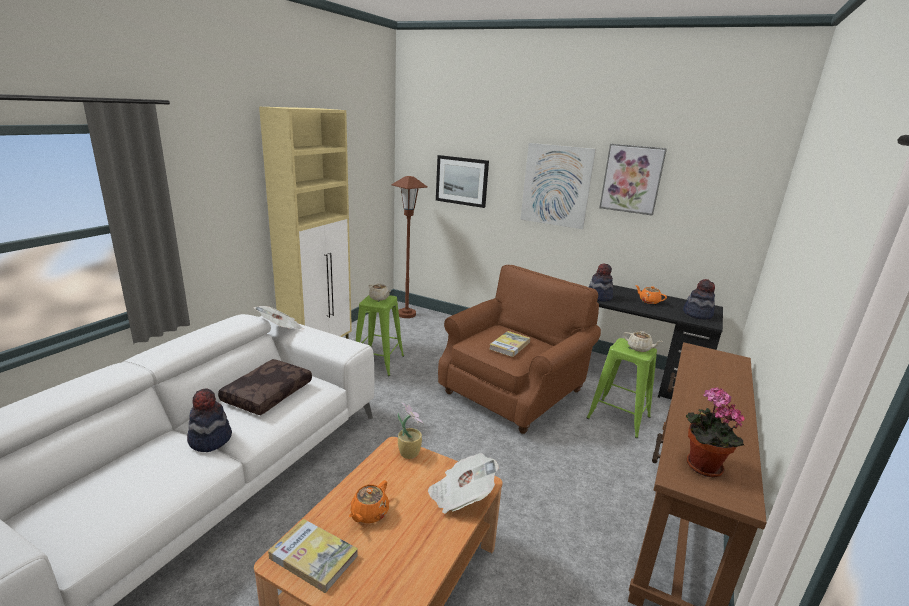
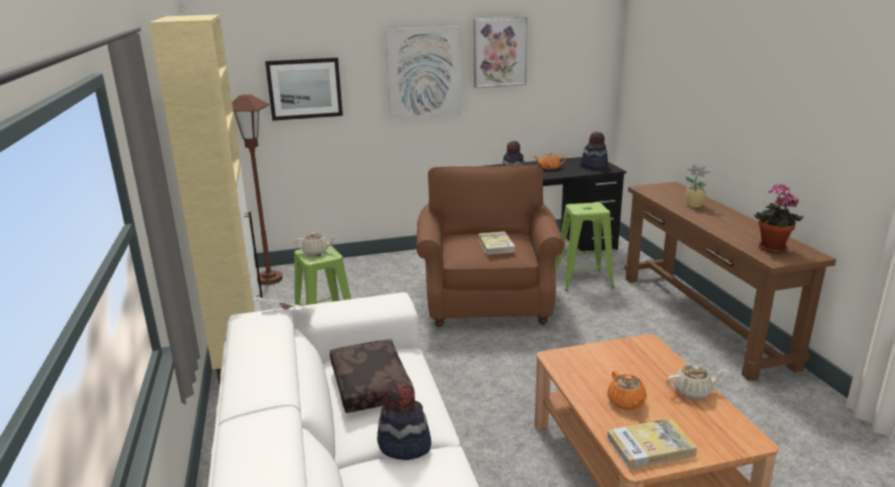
camera: 40 degrees left, 0 degrees up
potted plant [398,403,424,459] -> potted plant moved to [686,164,711,208]
newspaper [428,453,499,514] -> none
beige teapot [623,331,663,352] -> beige teapot moved to [667,365,726,399]

